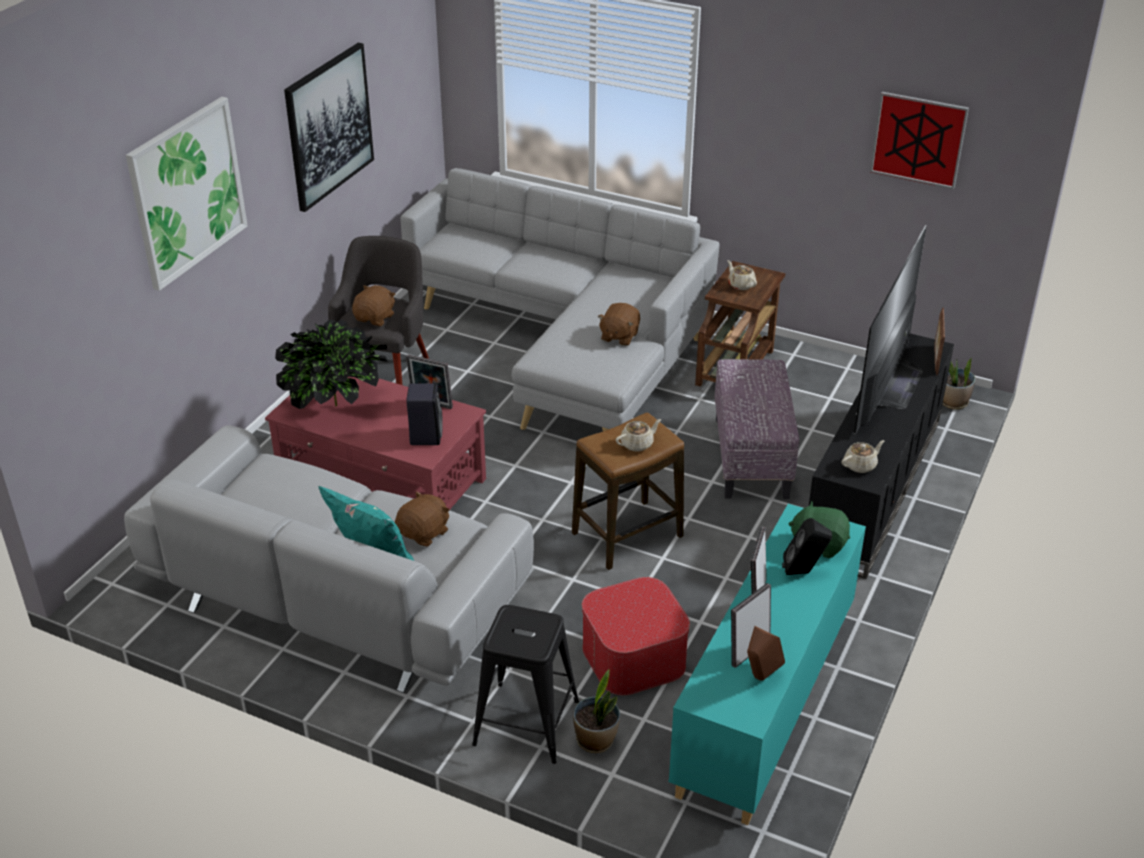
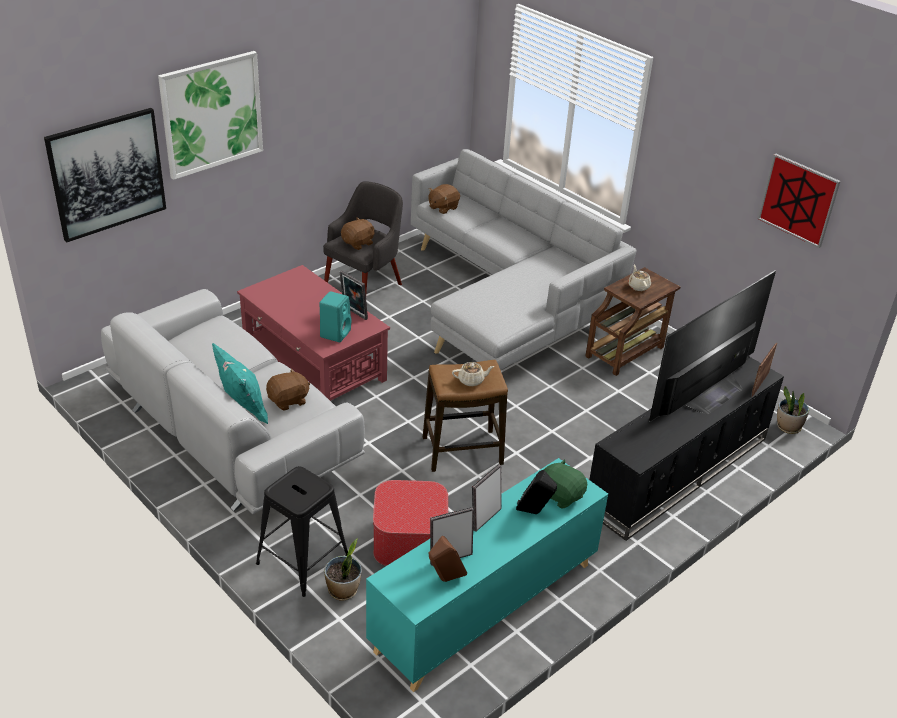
camera: 20 degrees right, 0 degrees up
potted plant [275,319,388,409] -> none
picture [284,43,374,212] -> picture moved to [44,108,166,242]
black speaker [406,383,443,445] -> turquoise speaker [319,291,352,342]
brown plush toy [598,303,640,346] -> brown plush toy moved to [428,184,460,214]
ottoman [715,359,799,499] -> none
beige teapot [841,440,885,473] -> none

